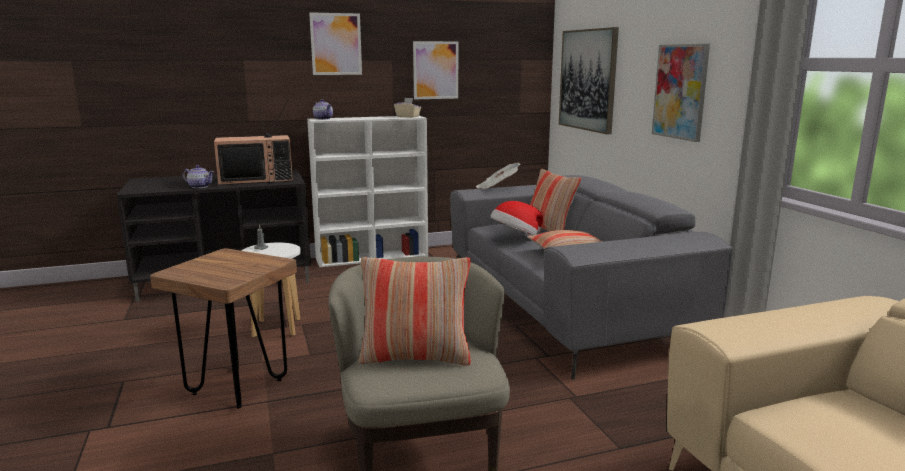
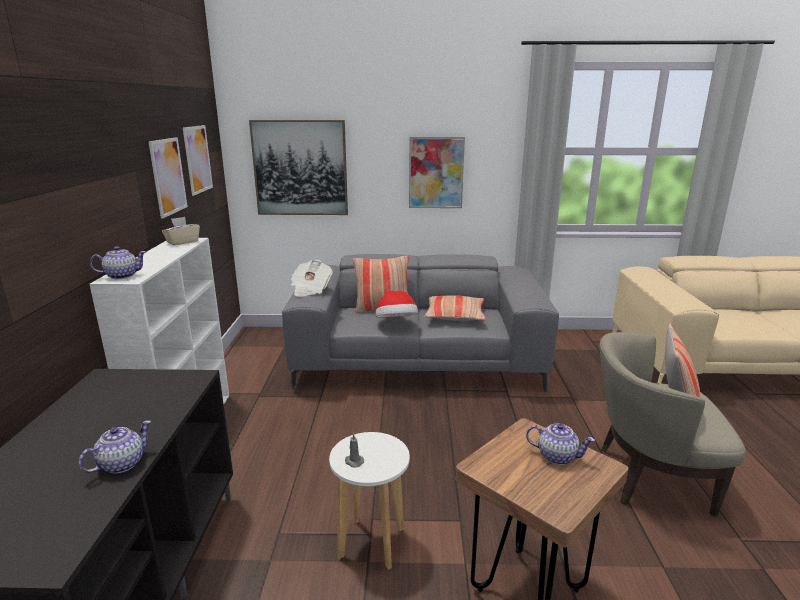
camera: 70 degrees left, 5 degrees up
television [214,95,293,185] -> none
picture [309,12,362,75] -> picture moved to [183,125,213,196]
none -> teapot [526,423,595,465]

